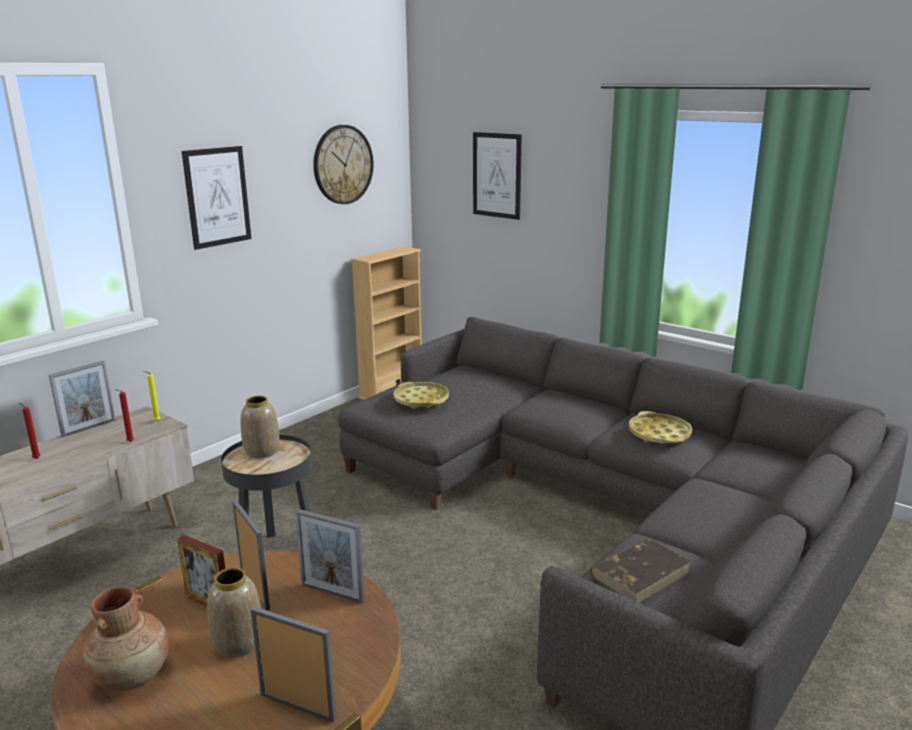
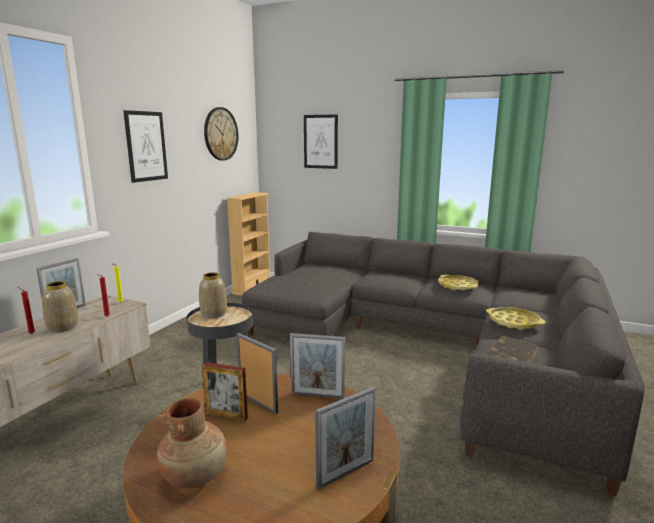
camera: 15 degrees left, 5 degrees down
vase [207,567,261,658] -> vase moved to [42,281,78,332]
picture frame [251,606,336,723] -> picture frame turned 135 degrees clockwise [315,387,376,490]
yellow tray [393,382,449,408] -> yellow tray moved to [486,307,546,330]

